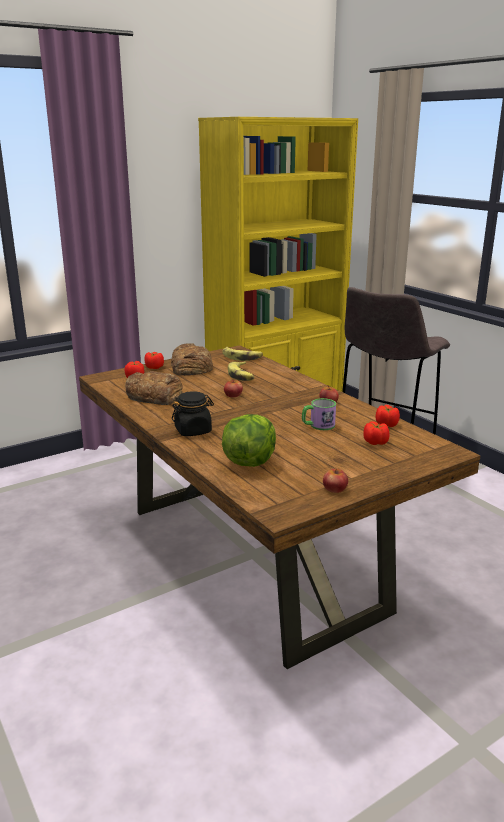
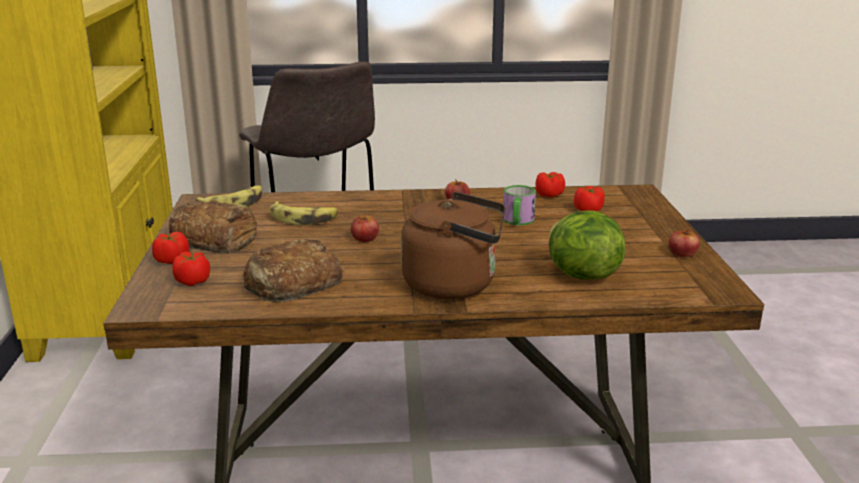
camera: 60 degrees left, 0 degrees up
black jar [172,391,214,436] -> brown kettle [401,192,505,299]

